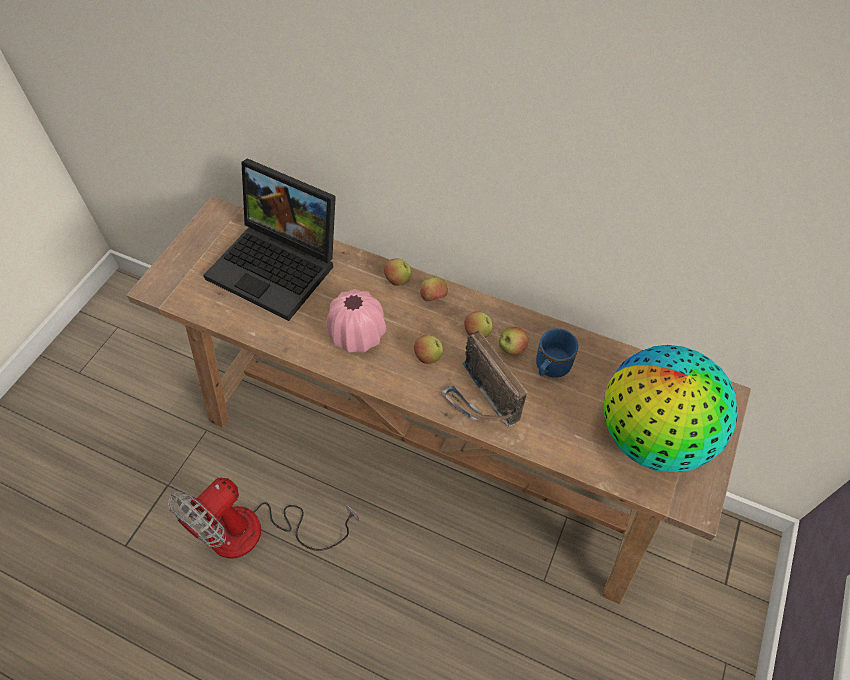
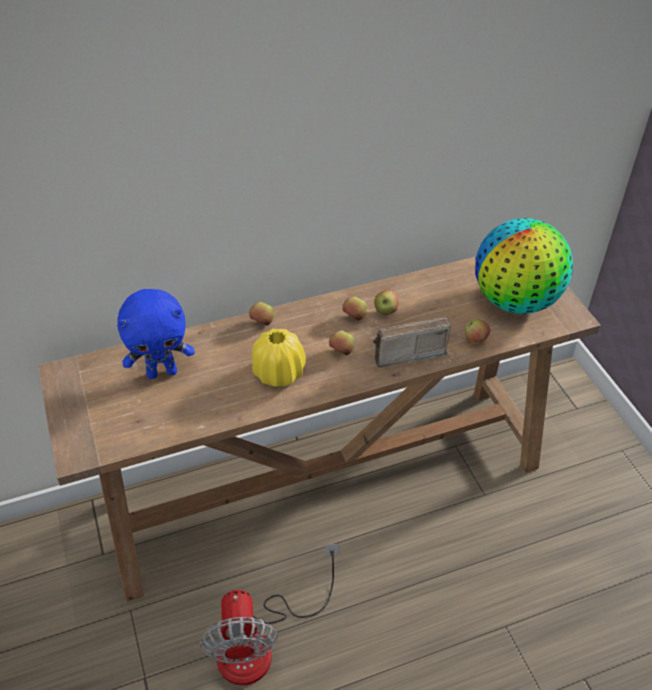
camera: 45 degrees left, 10 degrees down
laptop [204,158,336,321] -> blue plush toy [117,289,195,379]
pink vase [327,289,386,353] -> yellow vase [252,329,306,387]
apple [420,276,448,301] -> apple moved to [465,319,490,345]
radio [441,331,527,427] -> radio turned 150 degrees clockwise [373,317,451,368]
blue mug [536,328,578,378] -> none

